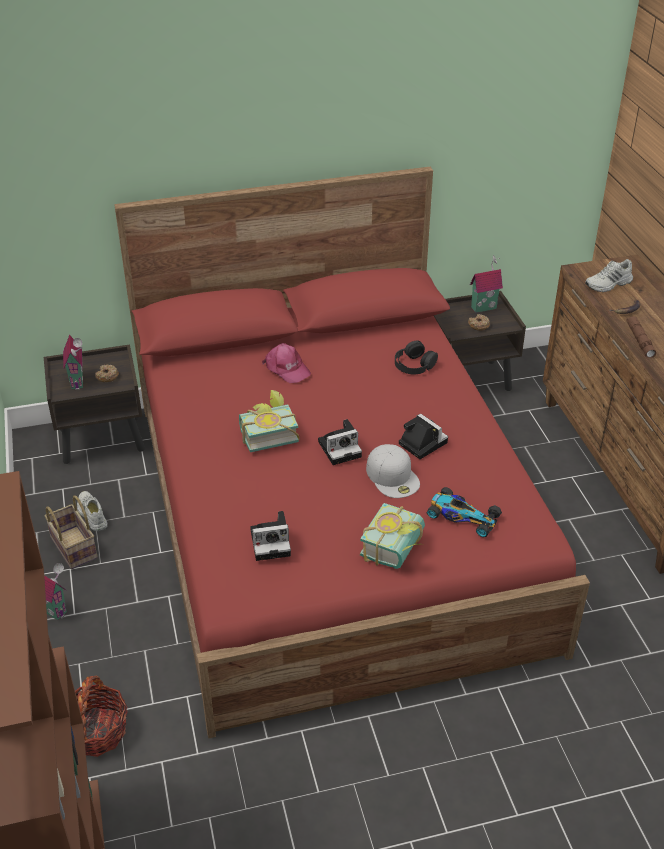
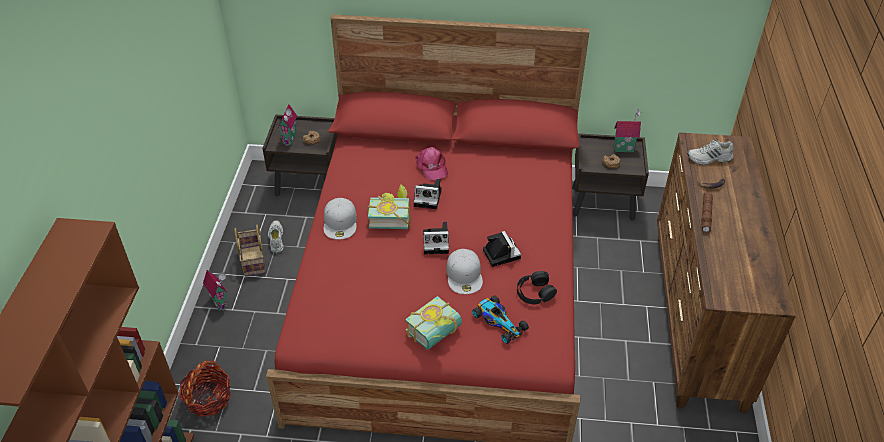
camera: 20 degrees right, 5 degrees up
camera [250,511,291,561] -> camera moved to [413,179,442,209]
black headphones [395,340,438,374] -> black headphones moved to [517,271,557,304]
none -> white cap [324,198,357,240]

